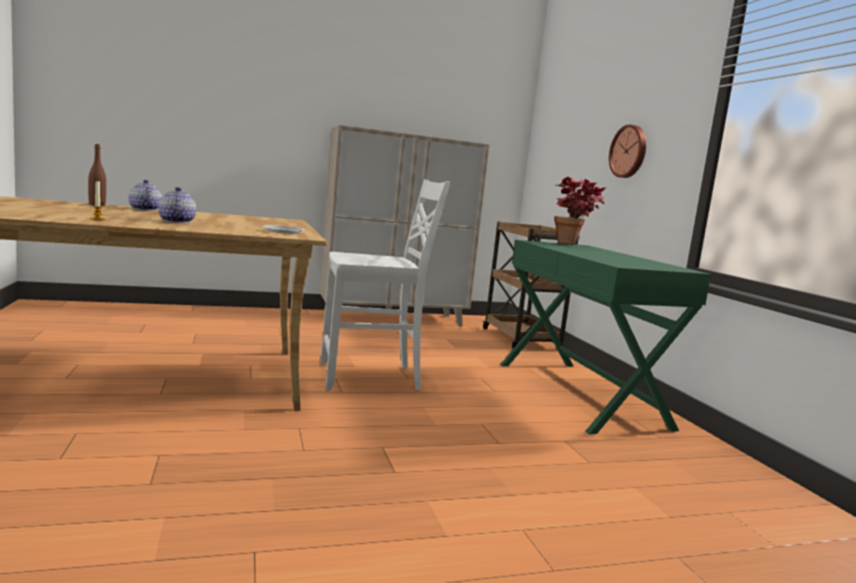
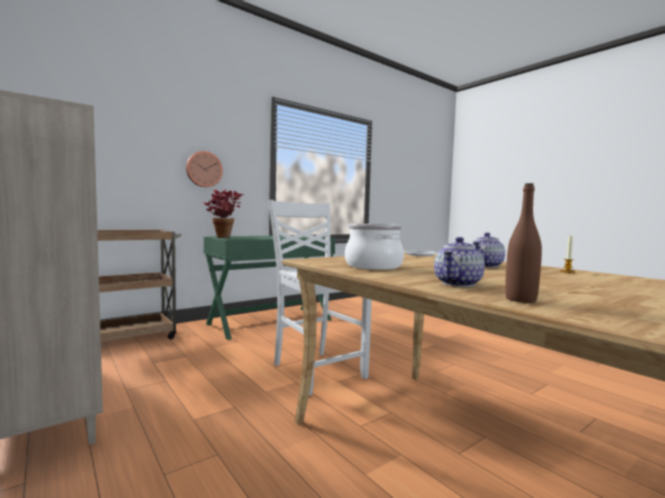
camera: 110 degrees left, 5 degrees down
none -> cooking pot [345,224,404,270]

